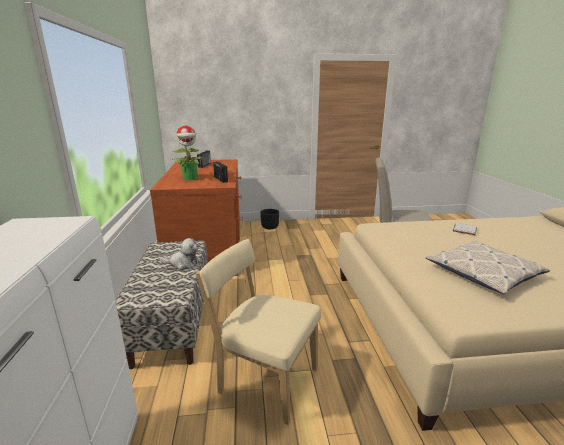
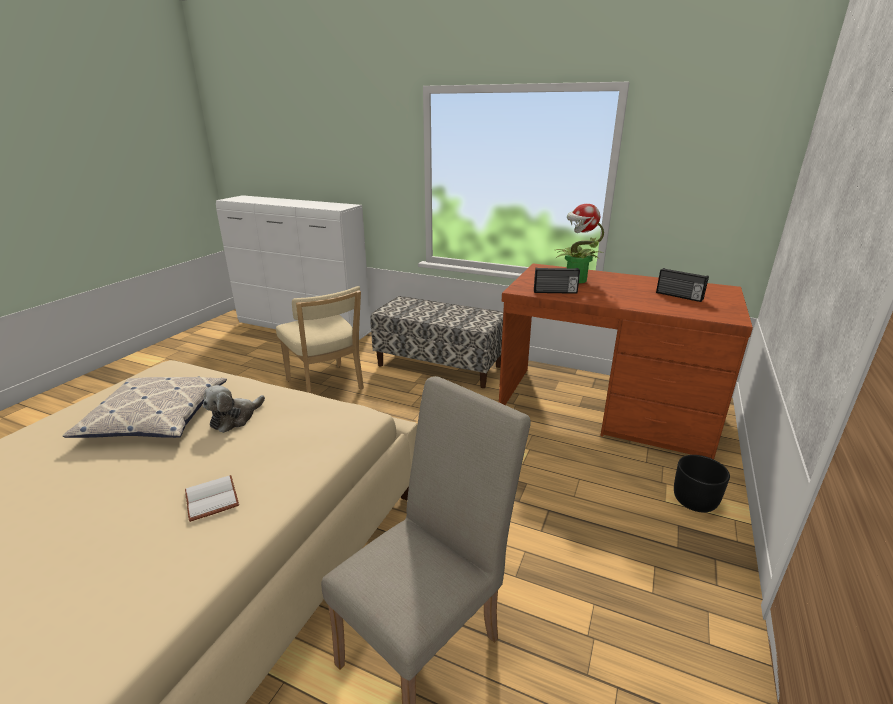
camera: 120 degrees right, 5 degrees up
plush toy [160,238,199,269] -> plush toy moved to [203,385,265,433]
beige chair [196,239,321,425] -> beige chair turned 90 degrees clockwise [276,286,364,393]

